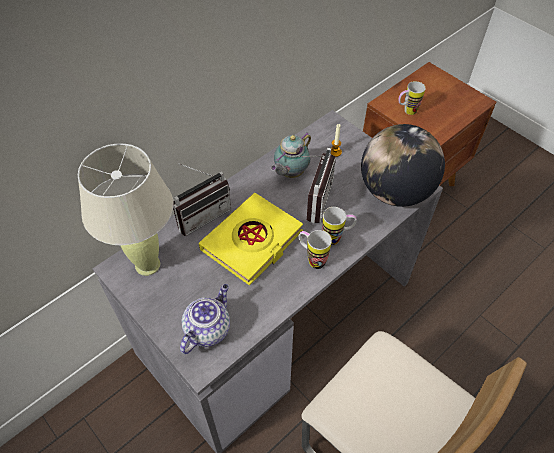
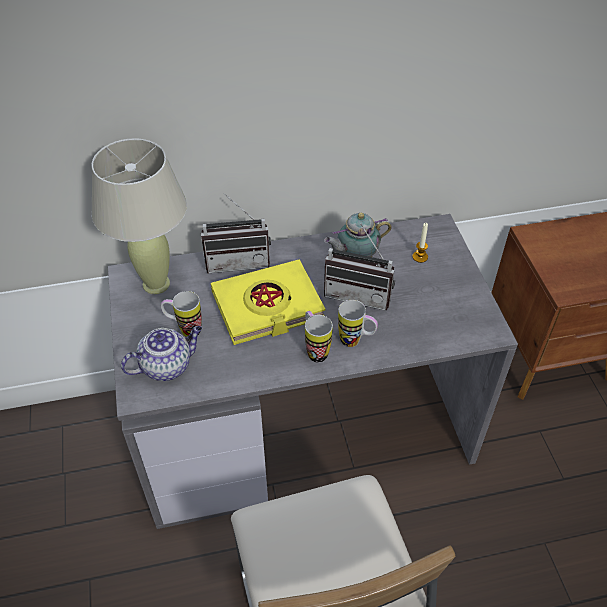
camera: 30 degrees right, 5 degrees down
radio [299,148,336,223] -> radio turned 60 degrees clockwise [324,224,395,310]
globe [361,124,445,207] -> none
mug [398,81,426,115] -> mug moved to [161,291,202,337]

